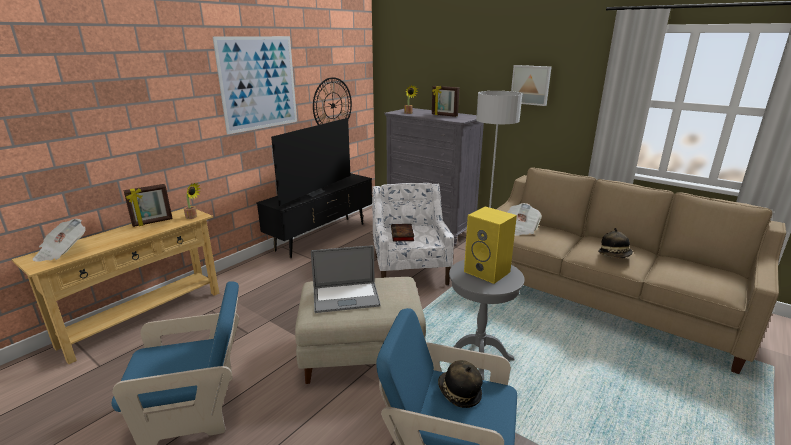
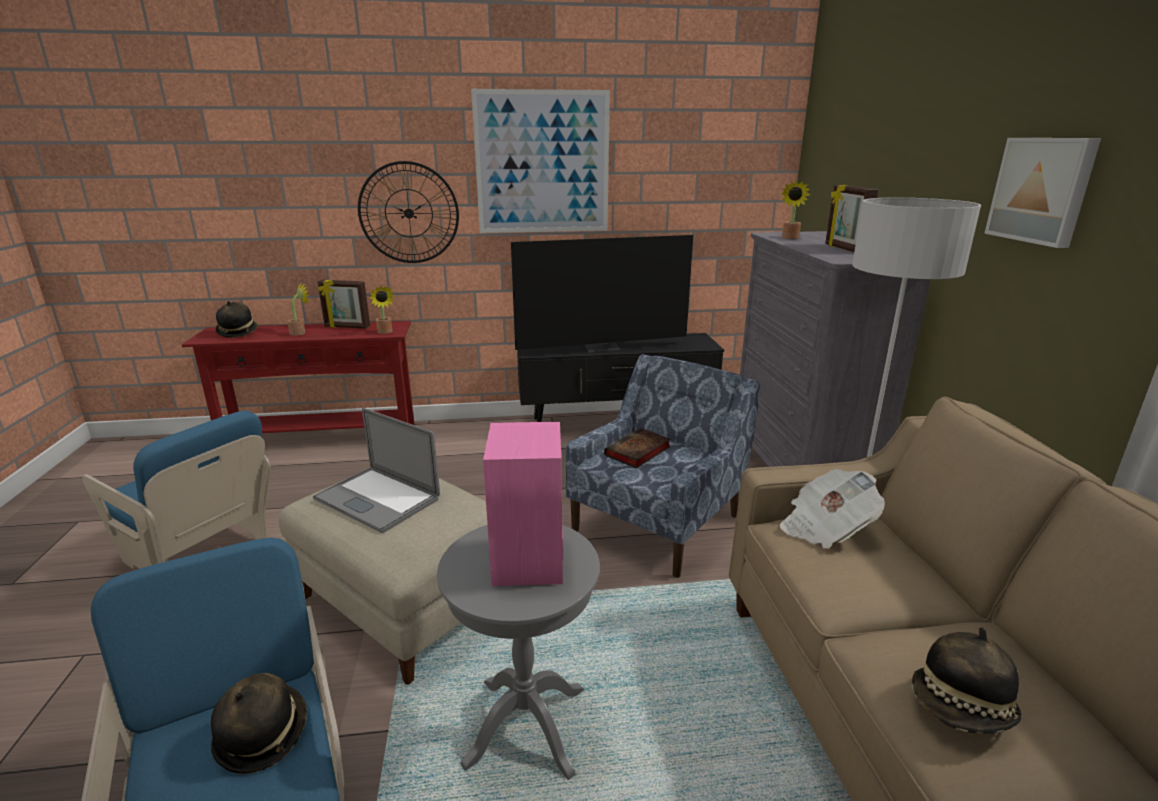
camera: 45 degrees right, 0 degrees up
beige console table [12,209,219,364] -> red console table [182,321,415,433]
newspaper [32,219,86,262] -> hat [216,301,258,338]
wall clock [313,77,352,125] -> wall clock moved to [358,161,459,263]
white armchair [372,183,454,285] -> blue armchair [566,354,761,578]
yellow speaker [464,206,517,284] -> pink speaker [483,422,563,586]
none -> potted plant [287,283,310,336]

